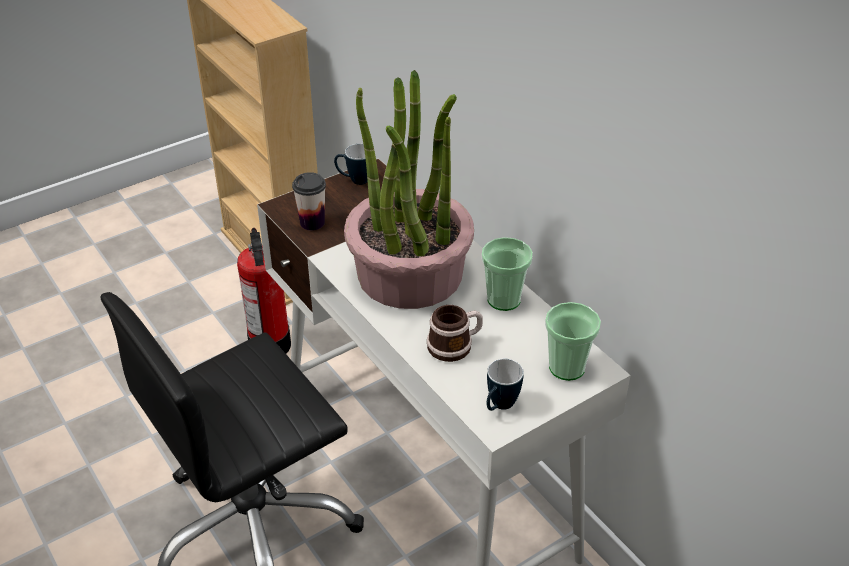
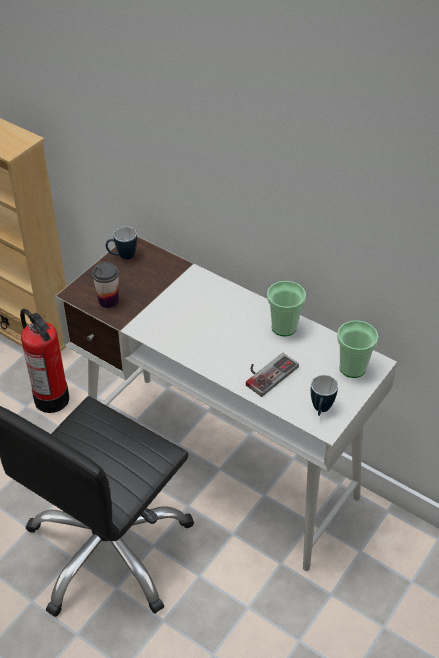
camera: 20 degrees left, 5 degrees up
potted plant [344,70,474,309] -> none
mug [427,305,483,362] -> game controller [246,353,299,397]

